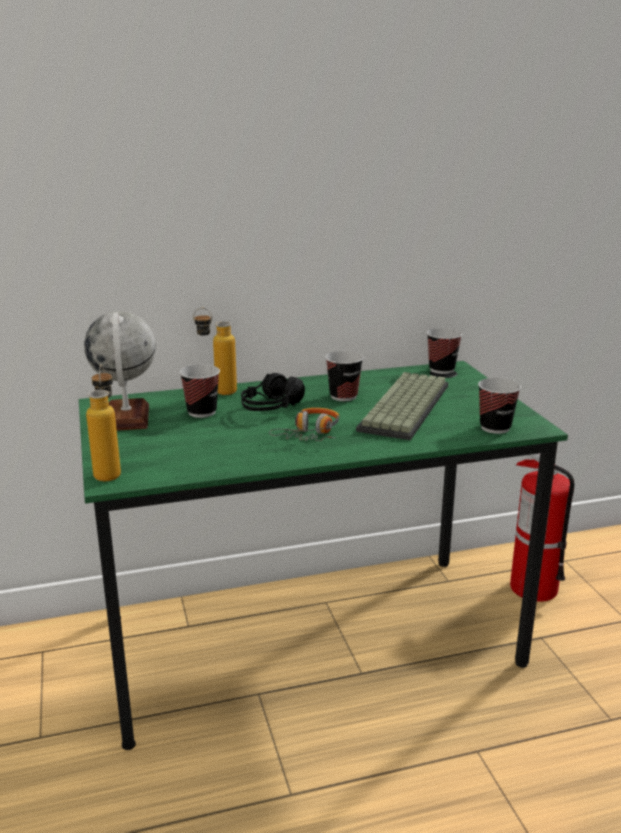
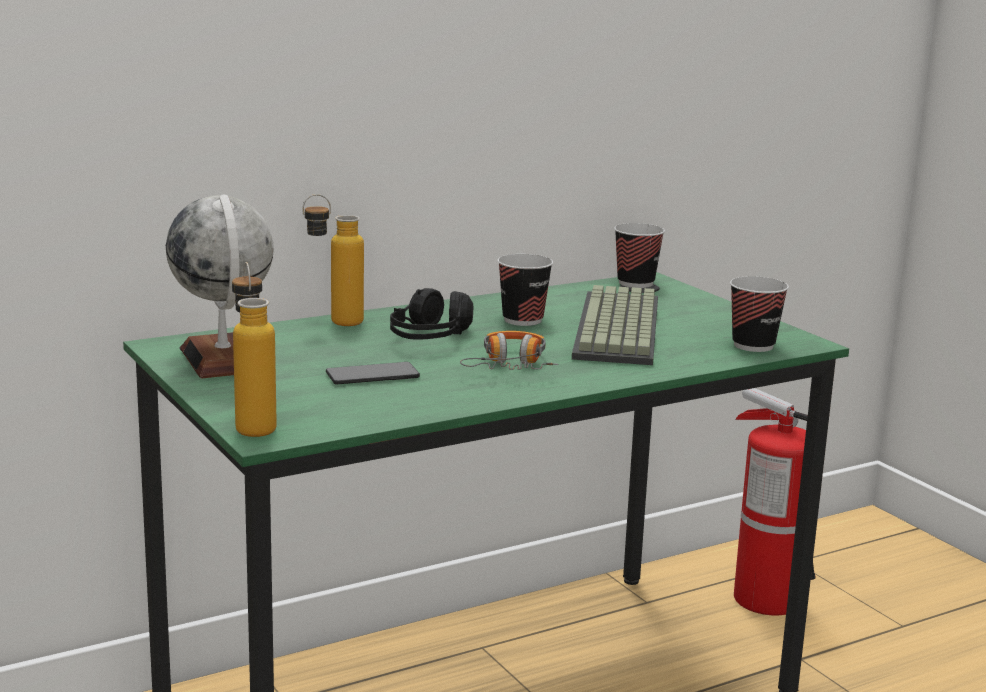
camera: 15 degrees left, 5 degrees down
cup [179,364,220,418] -> none
none -> phone [326,362,420,384]

